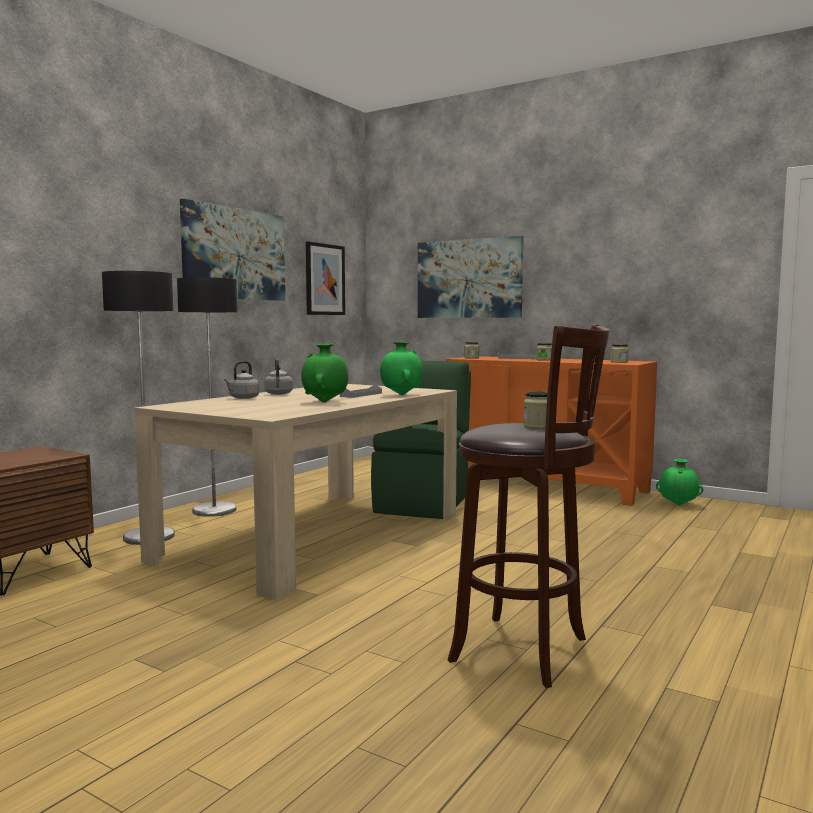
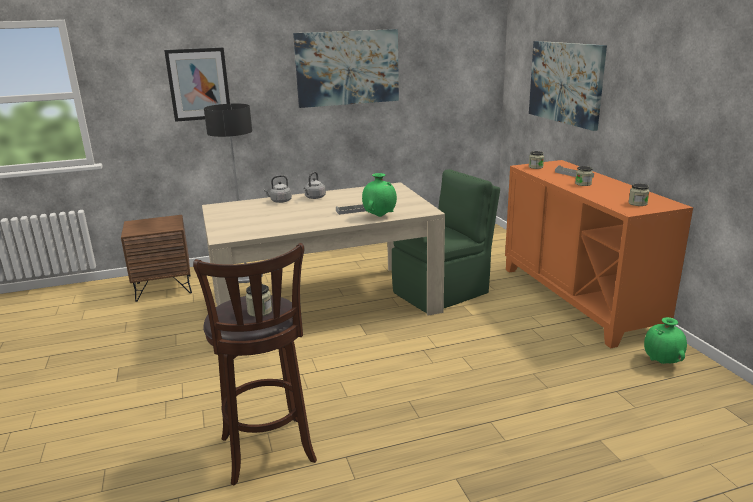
camera: 40 degrees right, 15 degrees up
floor lamp [177,277,237,517] -> none
green vase [301,344,348,402] -> none
picture [306,241,345,315] -> picture moved to [164,47,230,122]

